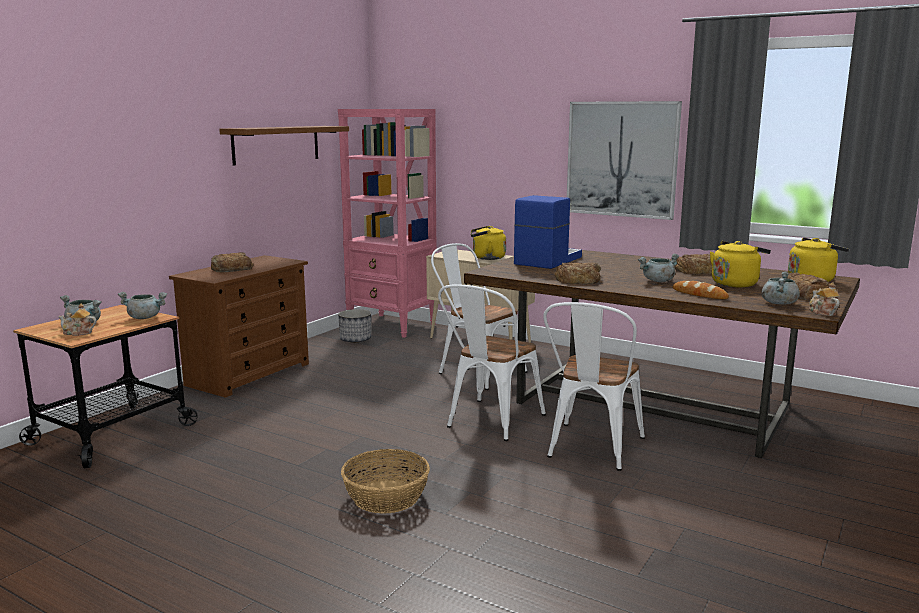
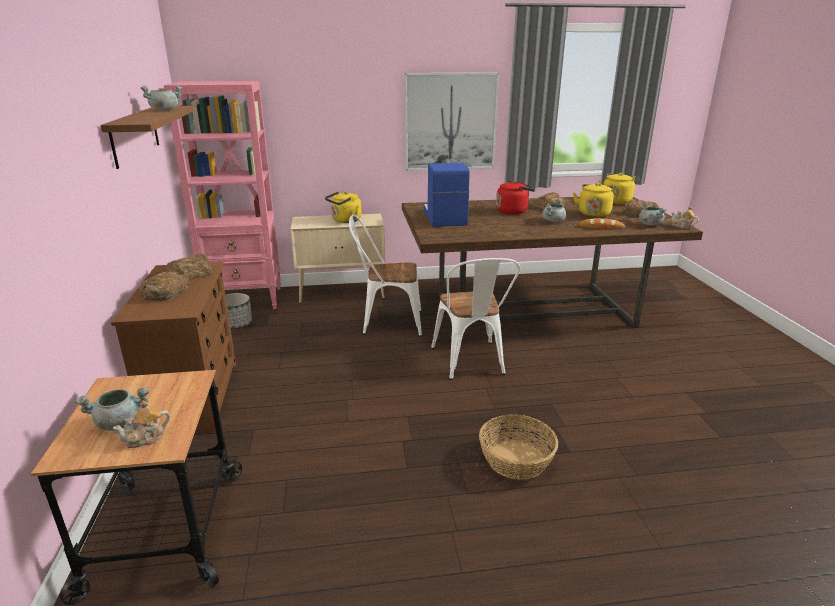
camera: 40 degrees left, 10 degrees up
grey cooking pot [118,292,167,319] -> grey cooking pot moved to [140,86,183,111]
white chair [543,302,645,471] -> none
bread [554,262,601,284] -> bread moved to [165,254,212,280]
none -> red kettle [496,180,536,215]

